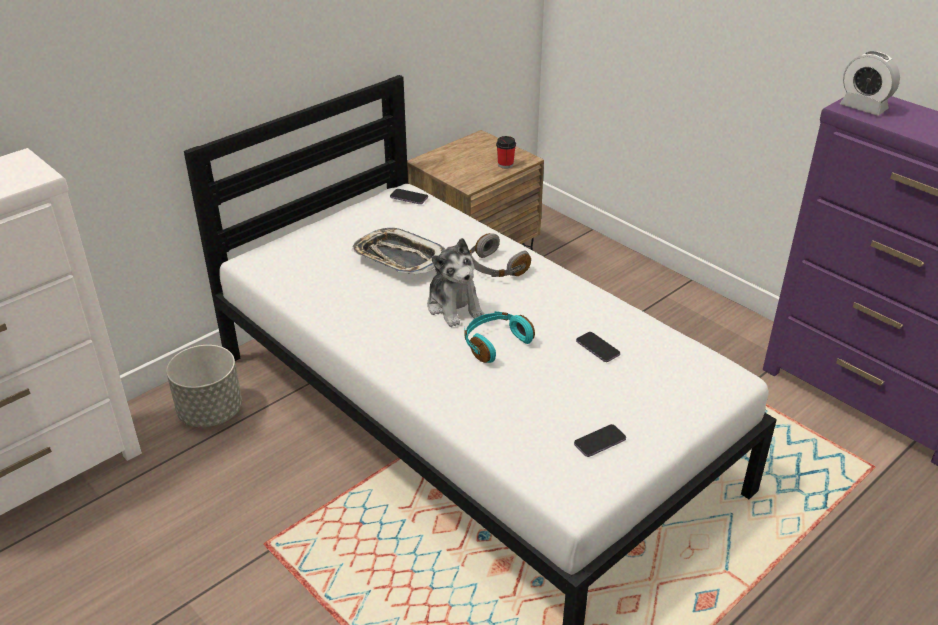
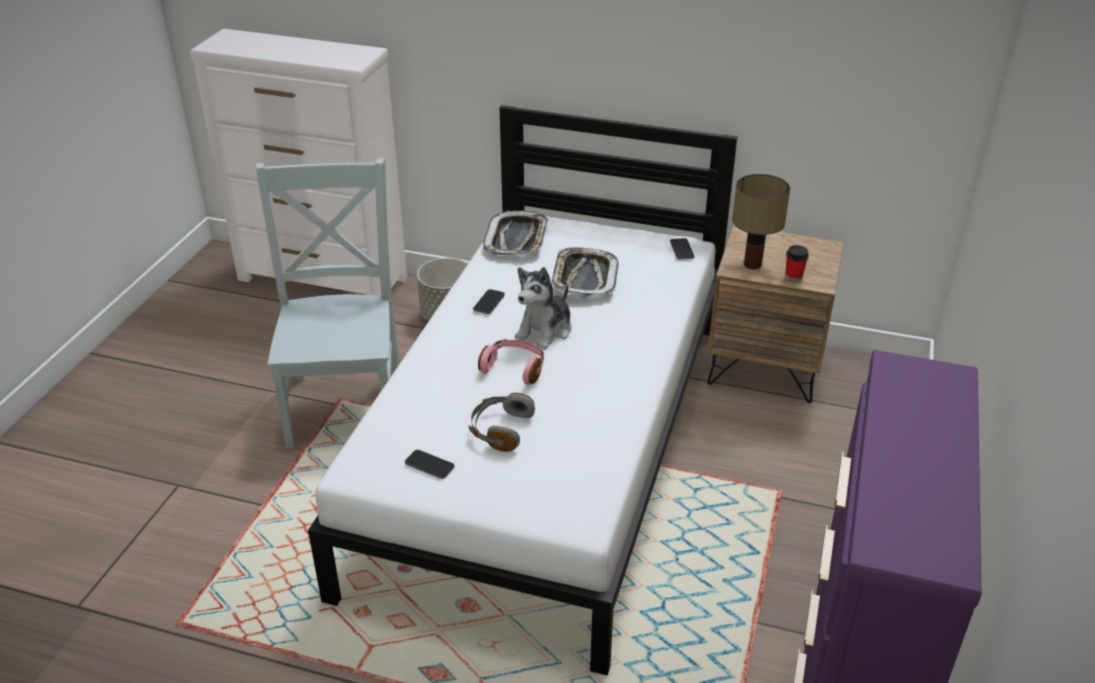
camera: 60 degrees right, 0 degrees up
turquoise headphones [464,311,535,363] -> pink headphones [478,339,544,385]
grey headphones [469,233,531,277] -> grey headphones moved to [469,393,535,452]
phone [576,332,620,362] -> phone moved to [473,289,505,314]
alarm clock [840,51,900,115] -> none
none -> grey chair [255,158,400,448]
none -> tray [483,210,548,256]
none -> table lamp [732,174,790,269]

